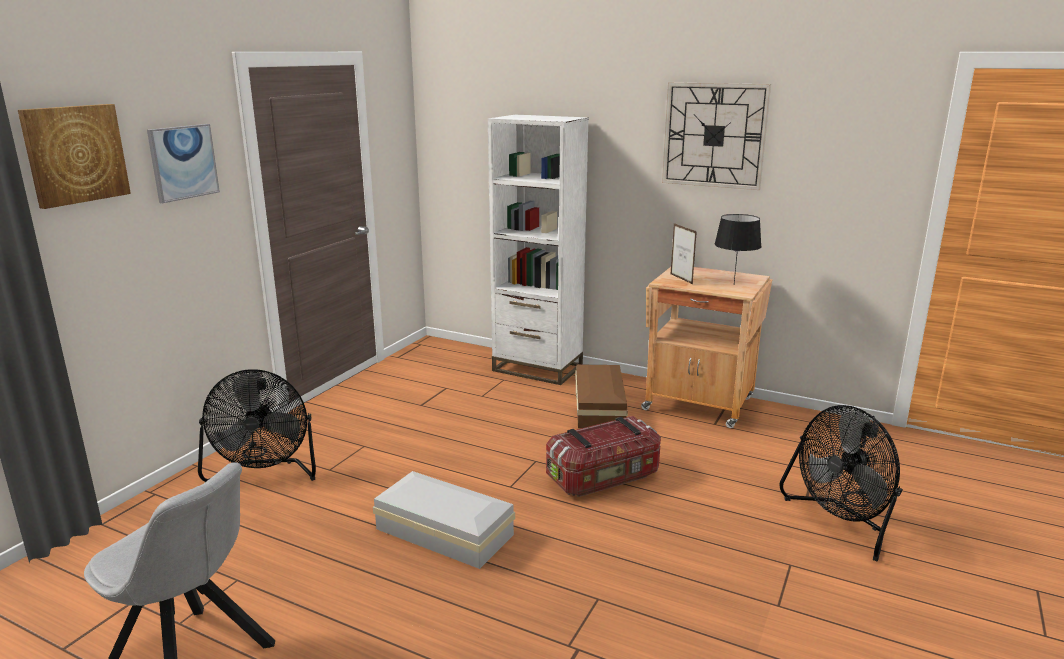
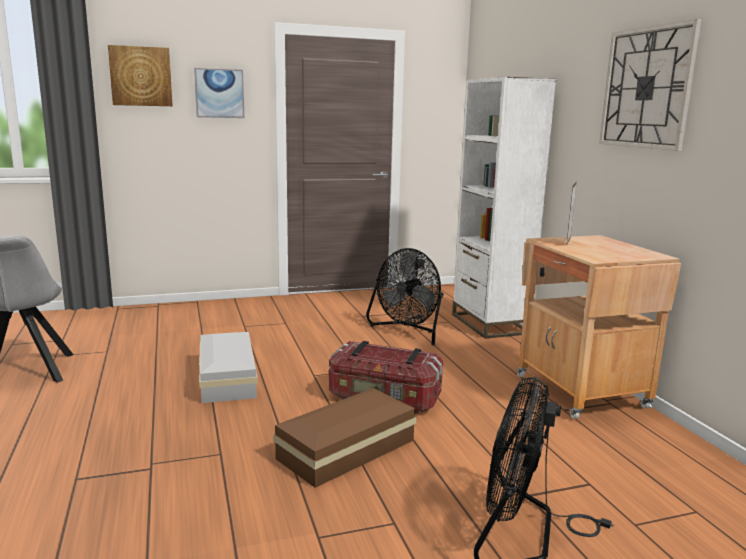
camera: 45 degrees right, 5 degrees down
black fan [198,369,316,482] -> black fan moved to [366,248,444,345]
brown storage box [575,364,628,428] -> brown storage box moved to [273,388,416,488]
black table lamp [714,214,762,283] -> none

